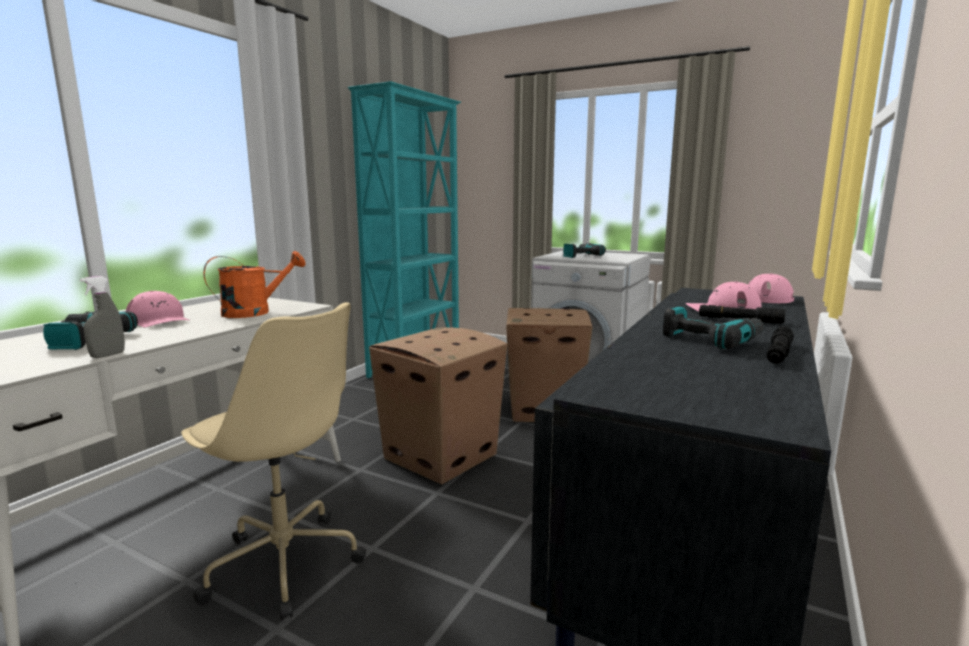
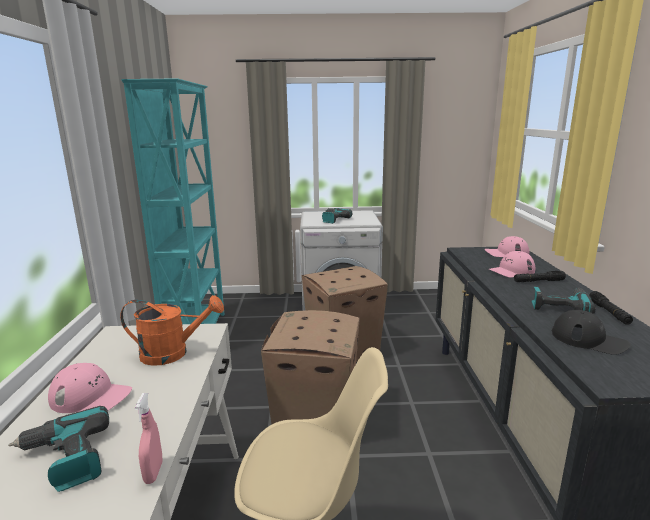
camera: 30 degrees left, 5 degrees up
grey spray bottle [80,276,125,358] -> pink spray bottle [135,393,163,484]
orange watering can [203,251,306,318] -> orange watering can turned 60 degrees clockwise [120,295,224,366]
none -> black cap [552,310,631,355]

